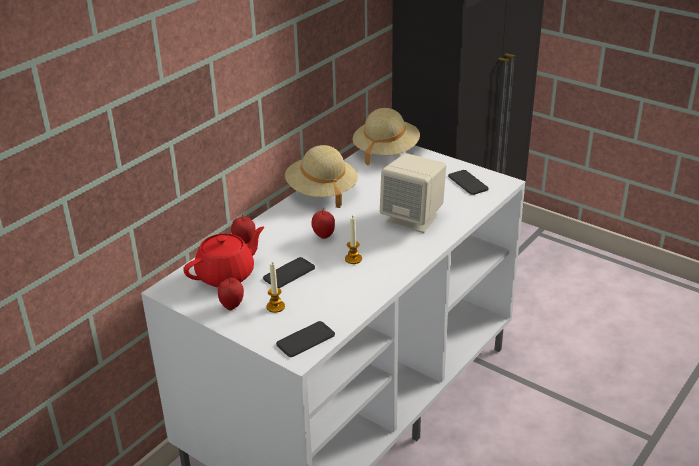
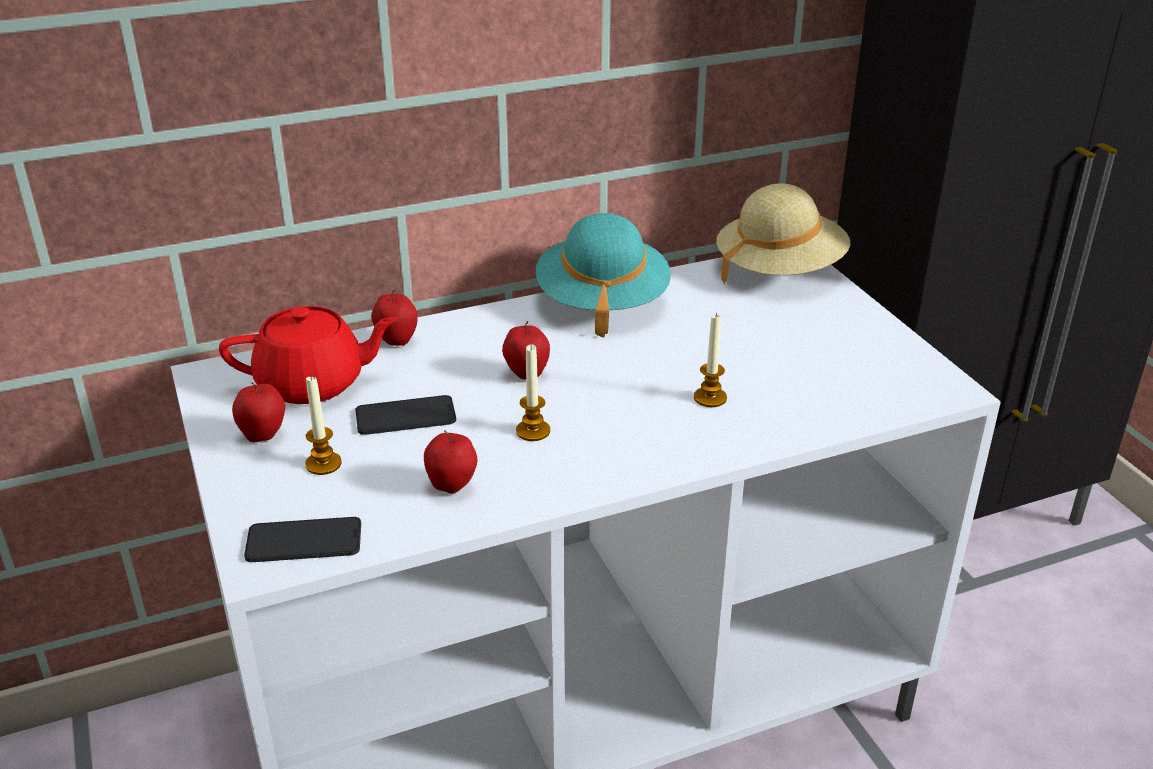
camera: 30 degrees right, 0 degrees up
beige hat [285,145,358,208] -> turquoise hat [536,213,671,337]
beige speaker [380,153,446,233] -> candle [694,313,727,407]
phone [448,170,489,195] -> none
none -> apple [424,431,477,493]

